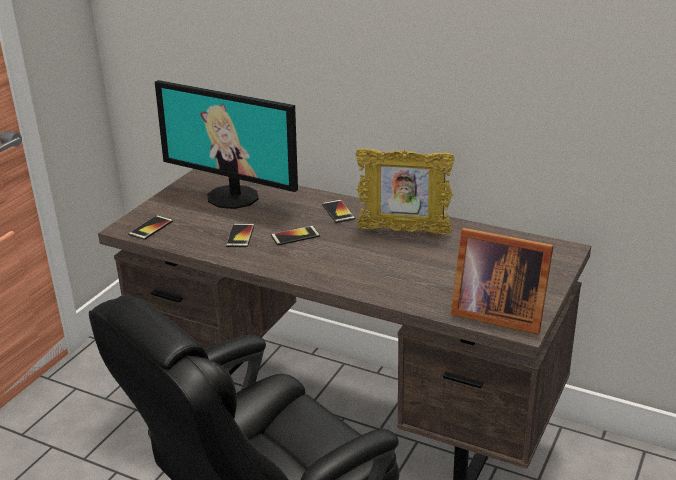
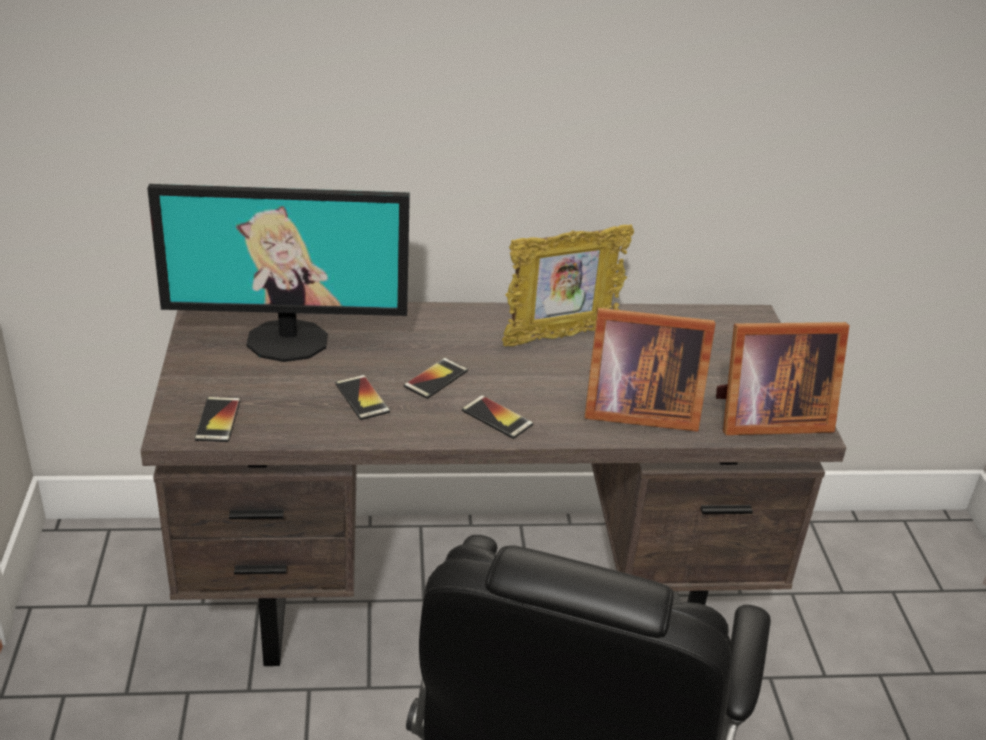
camera: 35 degrees left, 5 degrees up
phone [322,200,355,223] -> phone moved to [462,395,533,439]
none -> picture frame [585,308,715,432]

